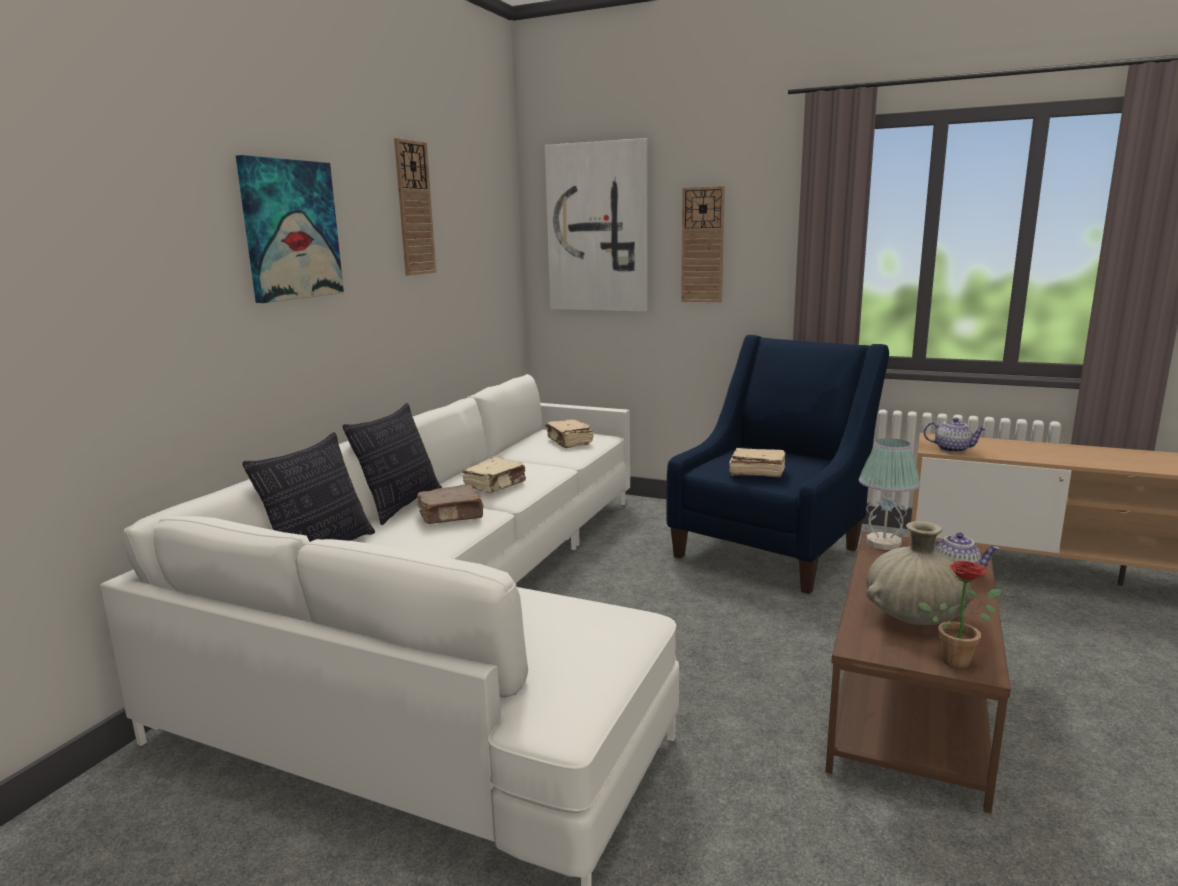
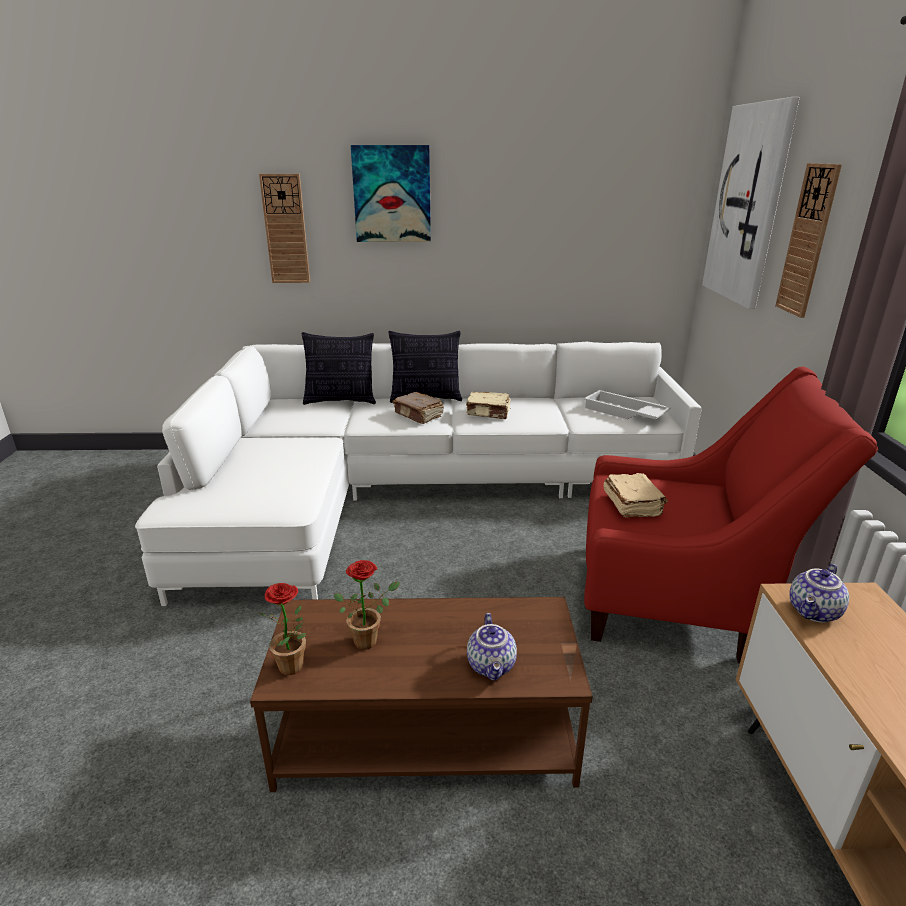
camera: 65 degrees right, 10 degrees up
wall clock [394,138,436,276] -> wall clock moved to [259,174,310,283]
beige book [545,419,594,448] -> white tray [584,390,671,419]
blue armchair [667,335,889,594] -> red armchair [584,366,878,663]
table lamp [859,438,921,550] -> none
beige vase [866,521,971,625] -> potted plant [334,560,400,650]
teapot [924,418,986,453] -> teapot turned 45 degrees clockwise [789,564,849,623]

